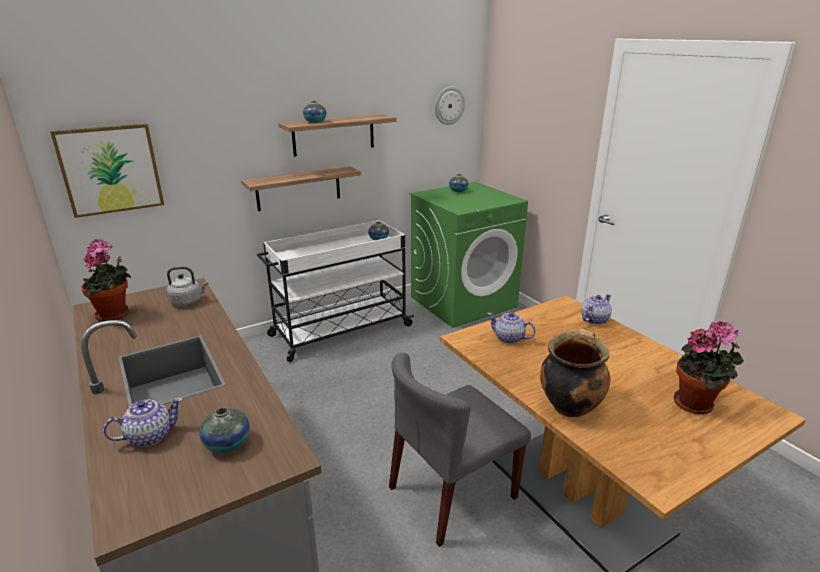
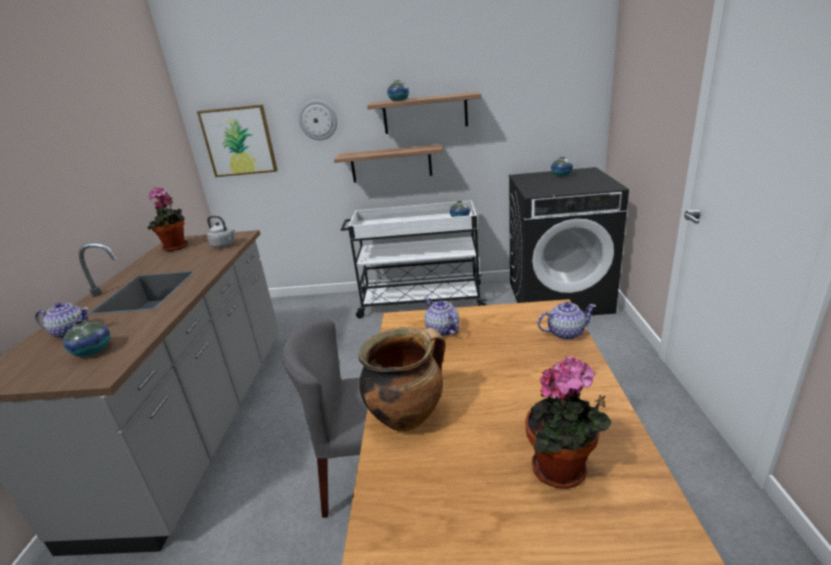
camera: 35 degrees right, 0 degrees up
green washing machine [410,182,528,328] -> black washing machine [509,167,629,315]
wall clock [435,86,465,125] -> wall clock moved to [299,100,337,140]

